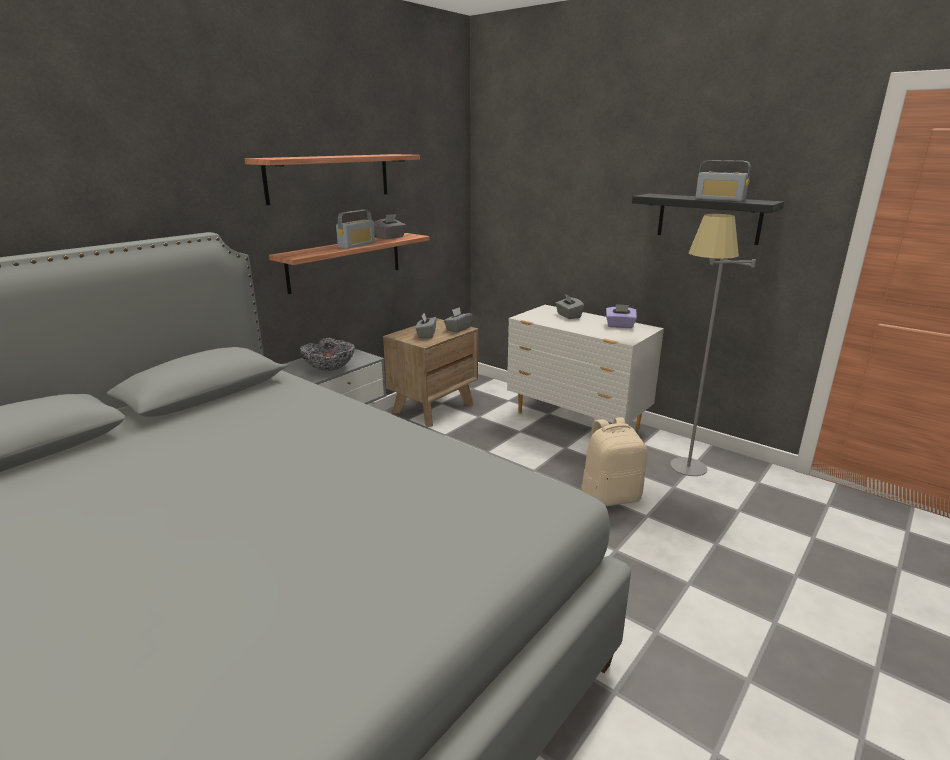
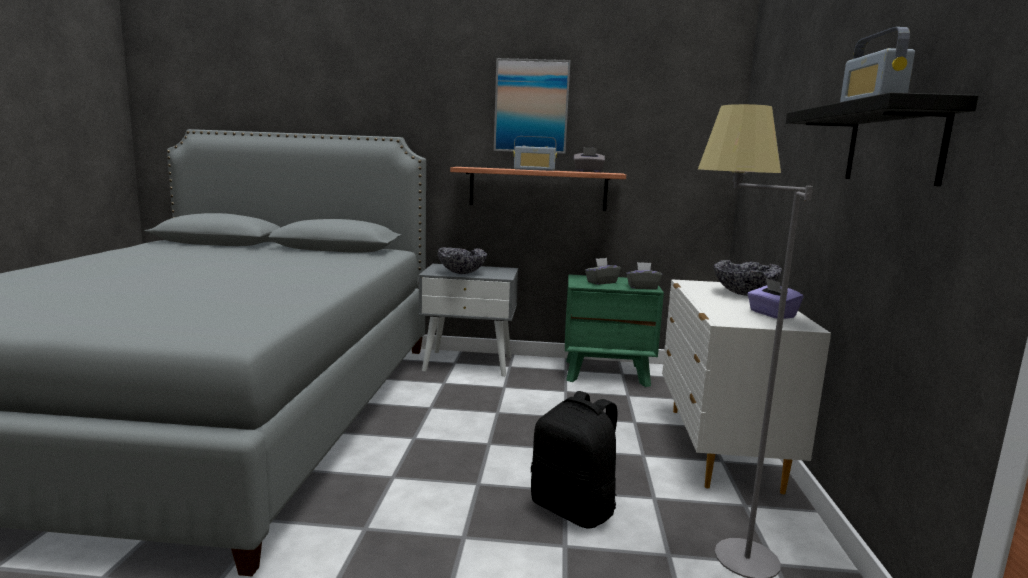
camera: 55 degrees right, 10 degrees down
shelf [245,154,420,205] -> picture [494,58,571,154]
brown nightstand [383,318,478,427] -> green nightstand [565,274,664,387]
grey tissue box [555,294,584,319] -> bowl [713,260,782,296]
beige backpack [581,417,647,506] -> black backpack [531,391,618,528]

